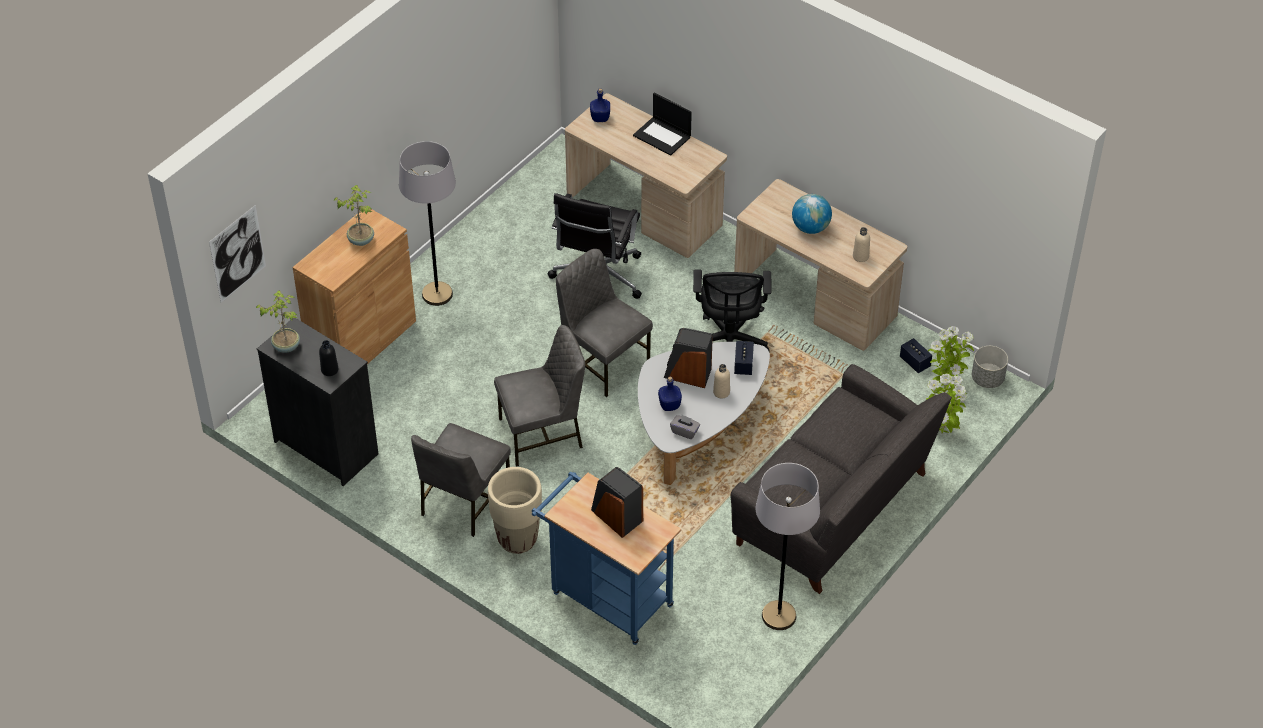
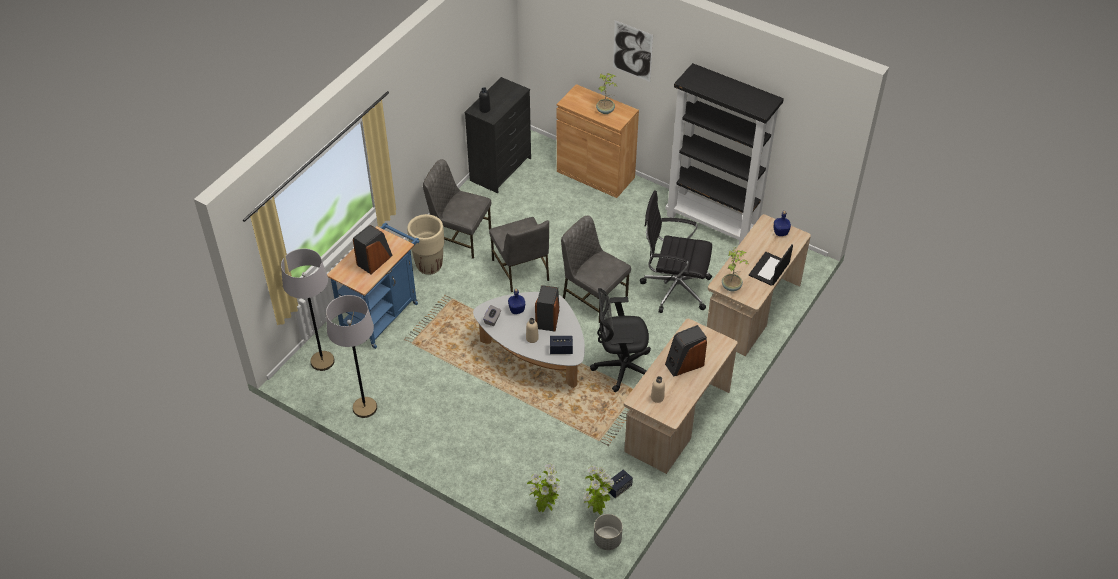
camera: 85 degrees right, 0 degrees up
picture [209,205,266,303] -> picture moved to [613,20,653,82]
potted plant [256,290,300,353] -> potted plant moved to [722,247,749,291]
grey floor lamp [399,141,456,306] -> grey floor lamp moved to [281,248,335,371]
grey chair [556,249,653,397] -> grey chair turned 90 degrees counterclockwise [561,215,631,323]
grey sofa [730,364,952,594] -> none
globe [792,194,832,234] -> speaker [665,325,707,377]
none -> black bookcase [665,63,784,246]

